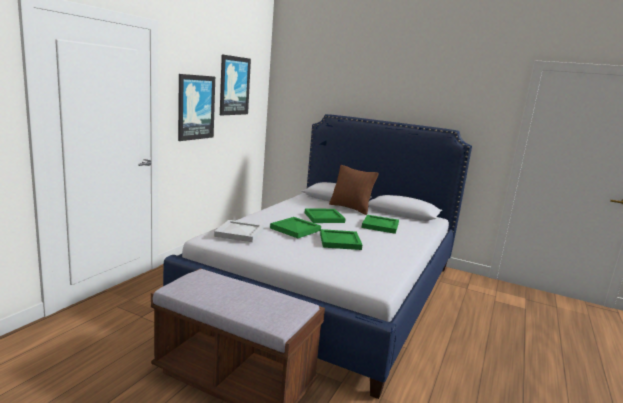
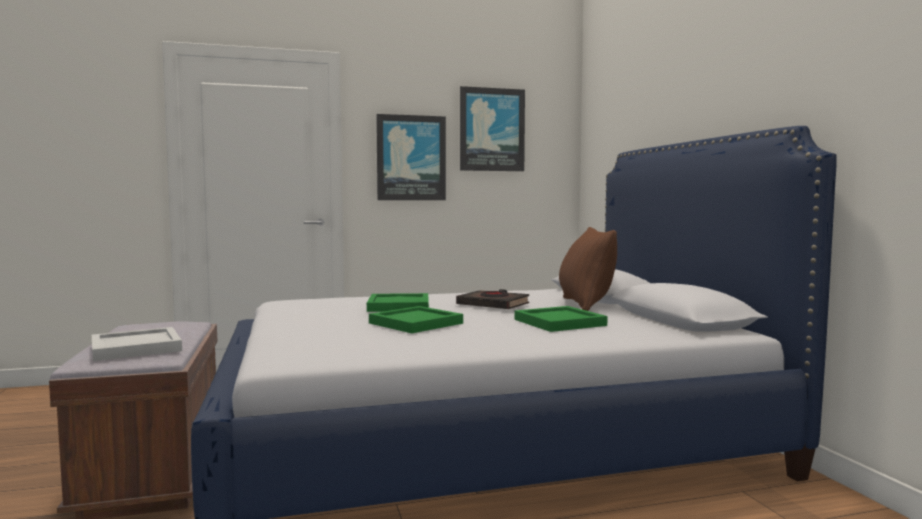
camera: 50 degrees right, 10 degrees down
white tray [214,220,264,242] -> white tray moved to [92,327,182,361]
green tray [304,209,346,223] -> black book [456,289,529,309]

